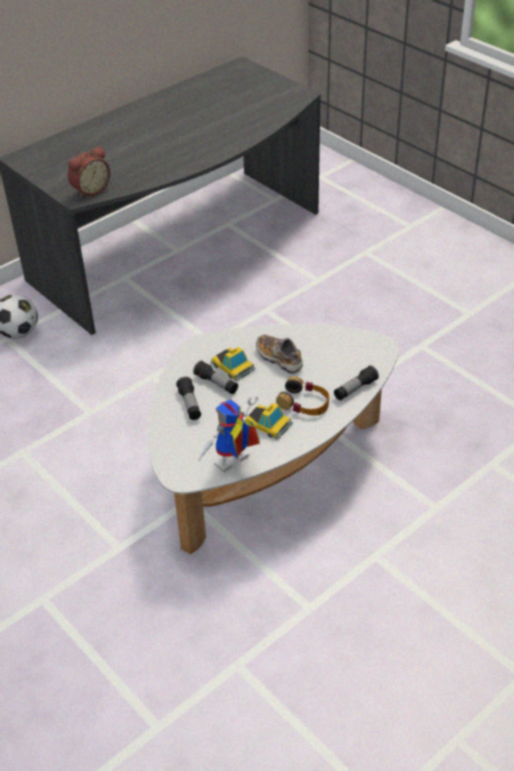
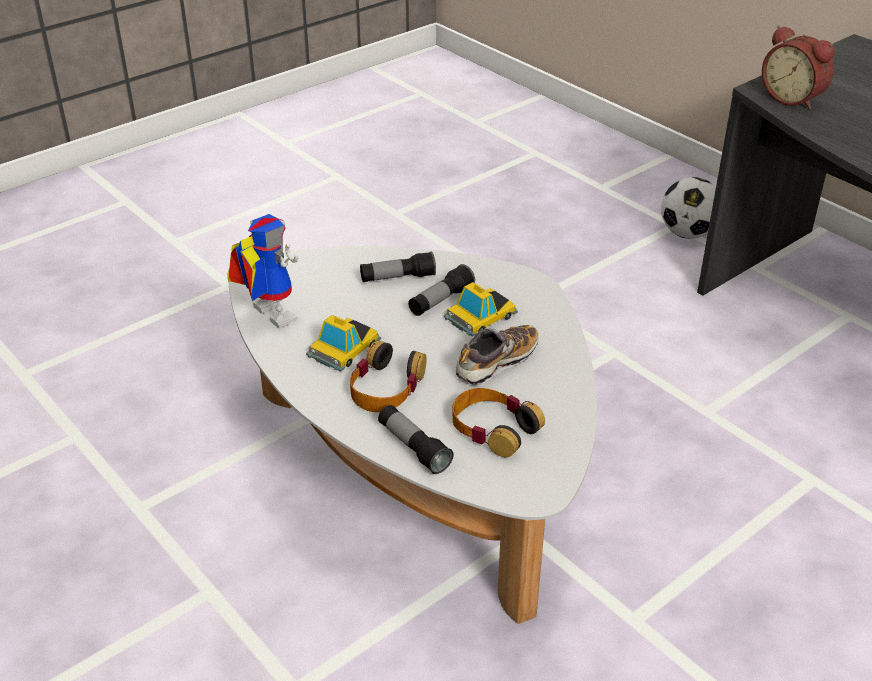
camera: 90 degrees right, 5 degrees down
none -> headphones [452,388,545,457]

